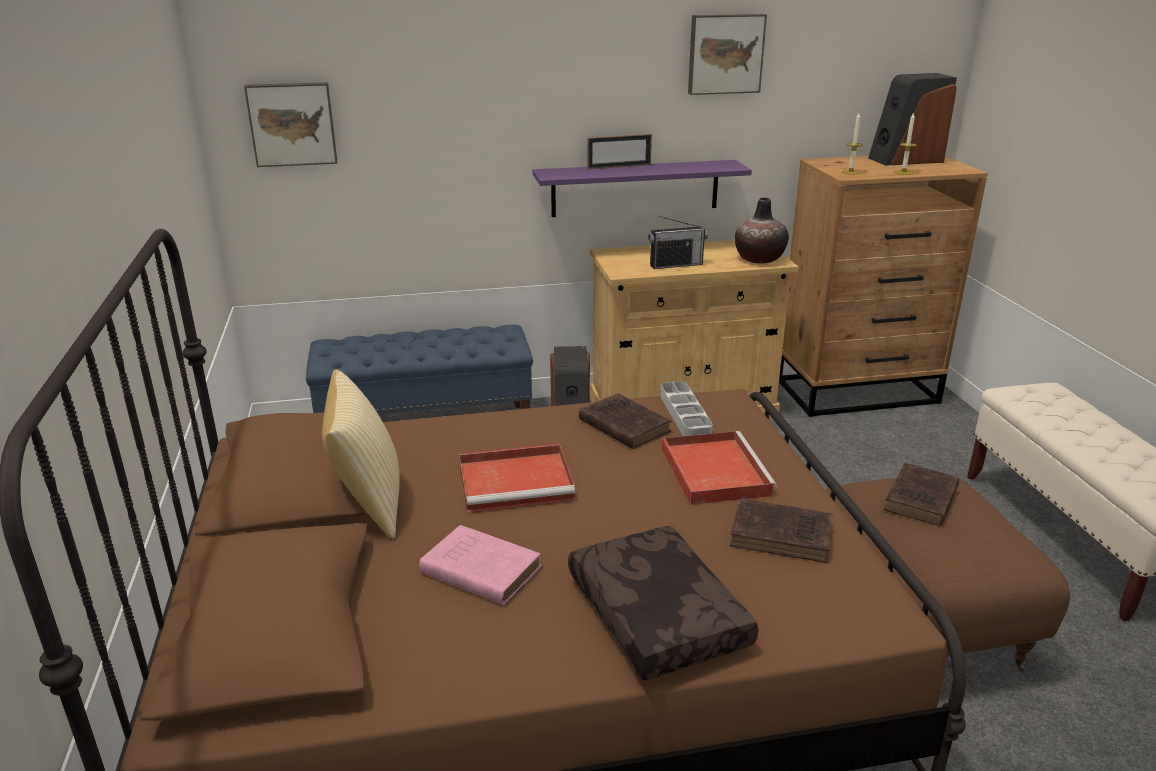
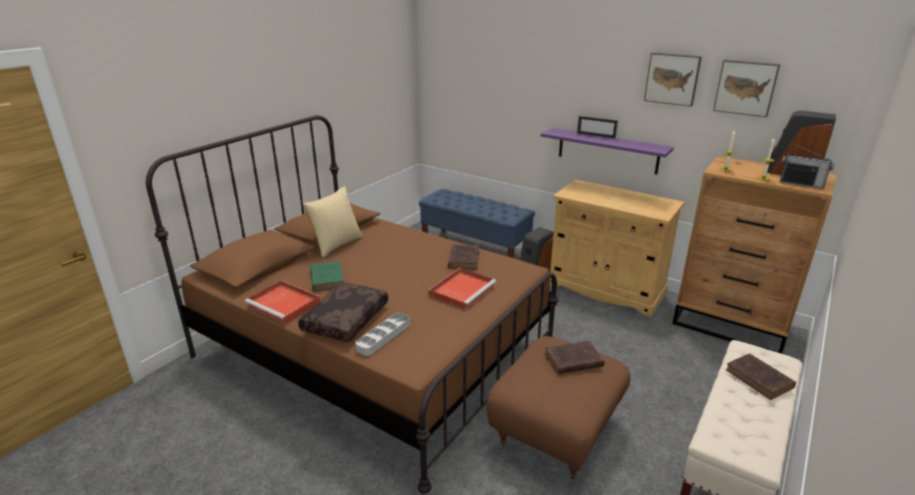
camera: 45 degrees right, 0 degrees up
picture [244,82,337,167] -> picture moved to [713,60,780,117]
pink book [419,525,542,605] -> green book [310,261,344,291]
red tray [459,444,575,512] -> red tray moved to [245,280,320,324]
radio [648,216,708,269] -> radio moved to [780,144,835,189]
grey tray [661,381,713,436] -> grey tray moved to [355,312,410,356]
brown book [730,498,833,563] -> brown book moved to [725,353,796,400]
vase [735,197,789,264] -> none

